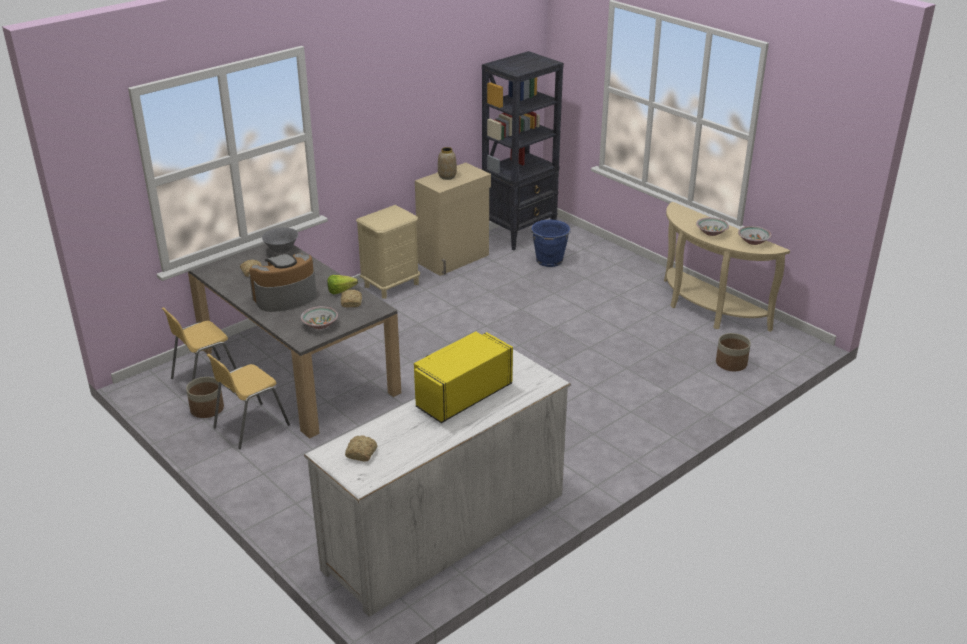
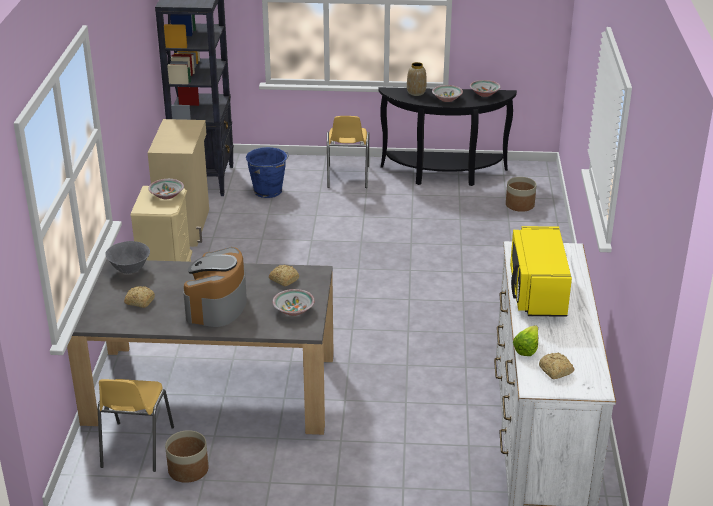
camera: 45 degrees left, 0 degrees up
yellow chair [207,354,290,449] -> yellow chair moved to [327,116,369,188]
lettuce [327,275,358,294] -> lettuce moved to [513,325,538,356]
vase [438,147,457,180] -> vase moved to [407,62,427,96]
beige console table [664,202,790,332] -> black console table [378,87,517,186]
none -> bowl [148,179,184,199]

